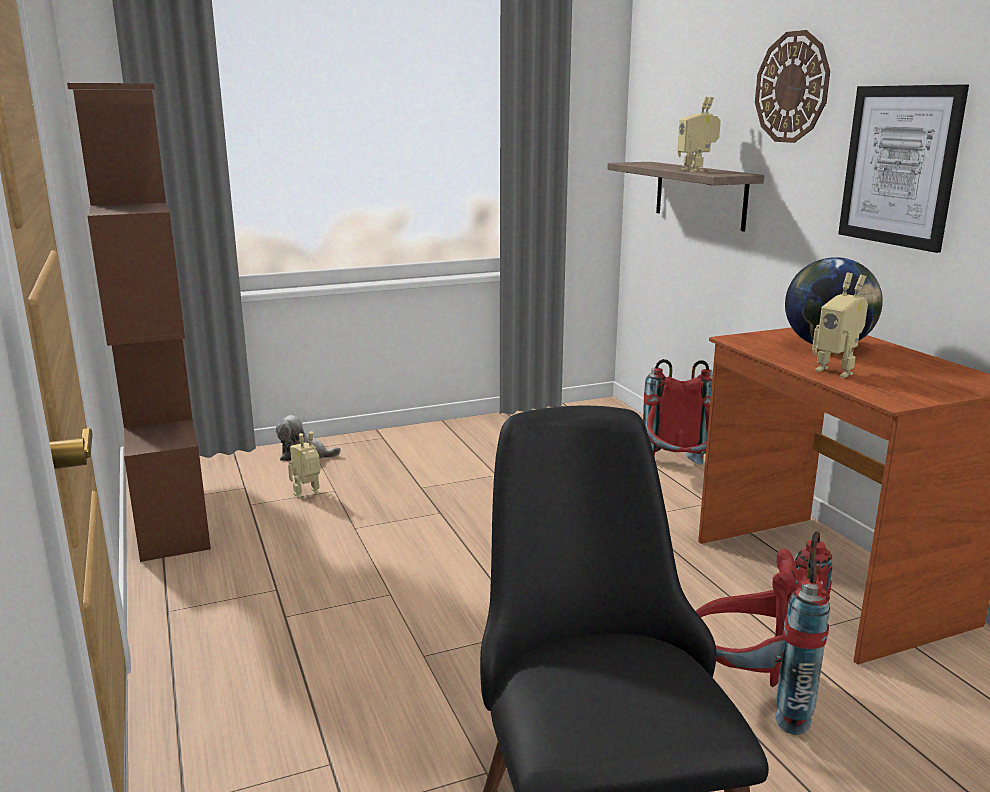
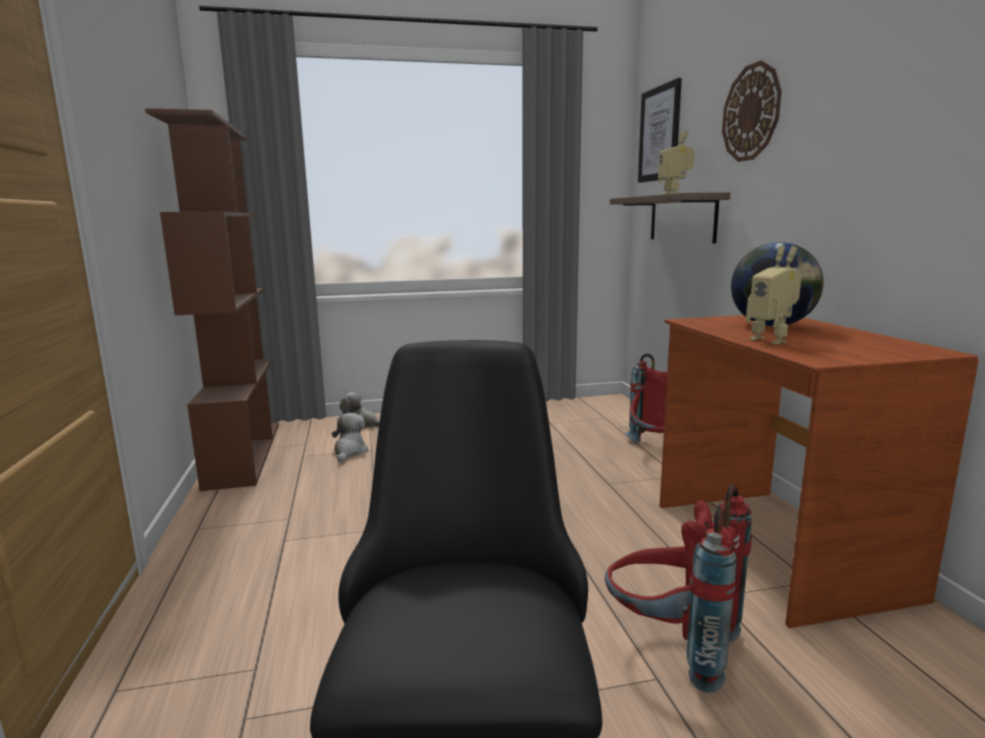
camera: 10 degrees right, 5 degrees down
toy robot [288,431,320,499] -> plush toy [332,413,368,463]
picture [838,84,969,253] -> picture moved to [638,78,682,183]

